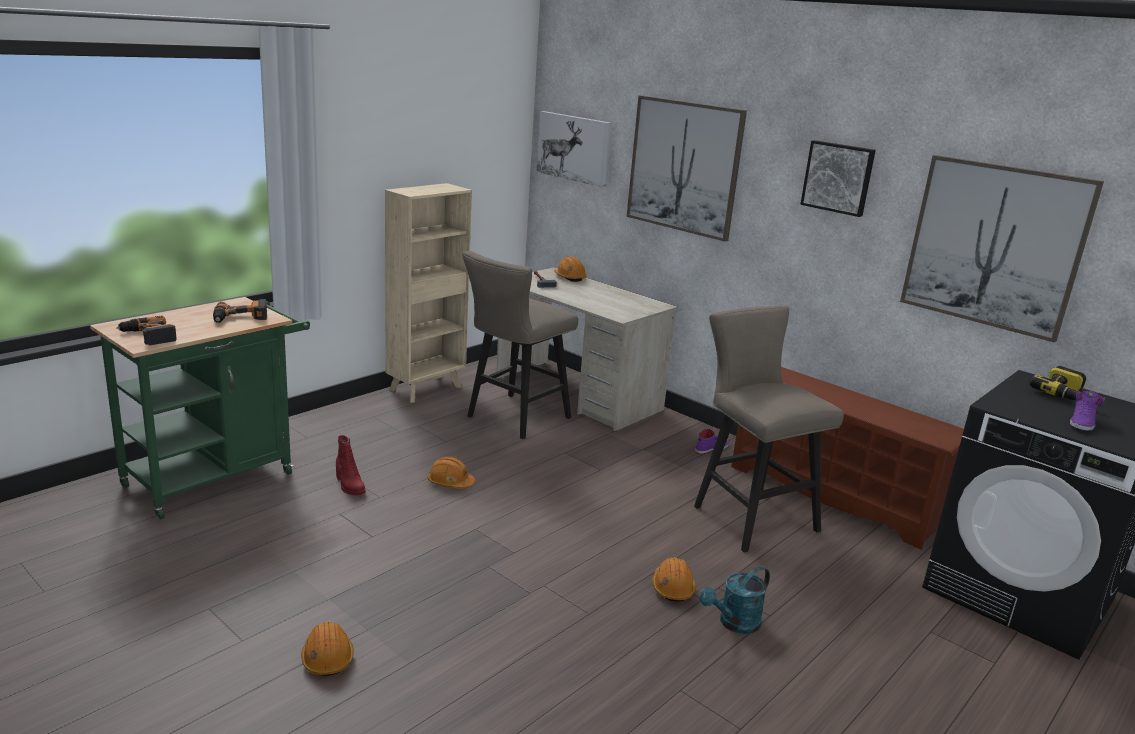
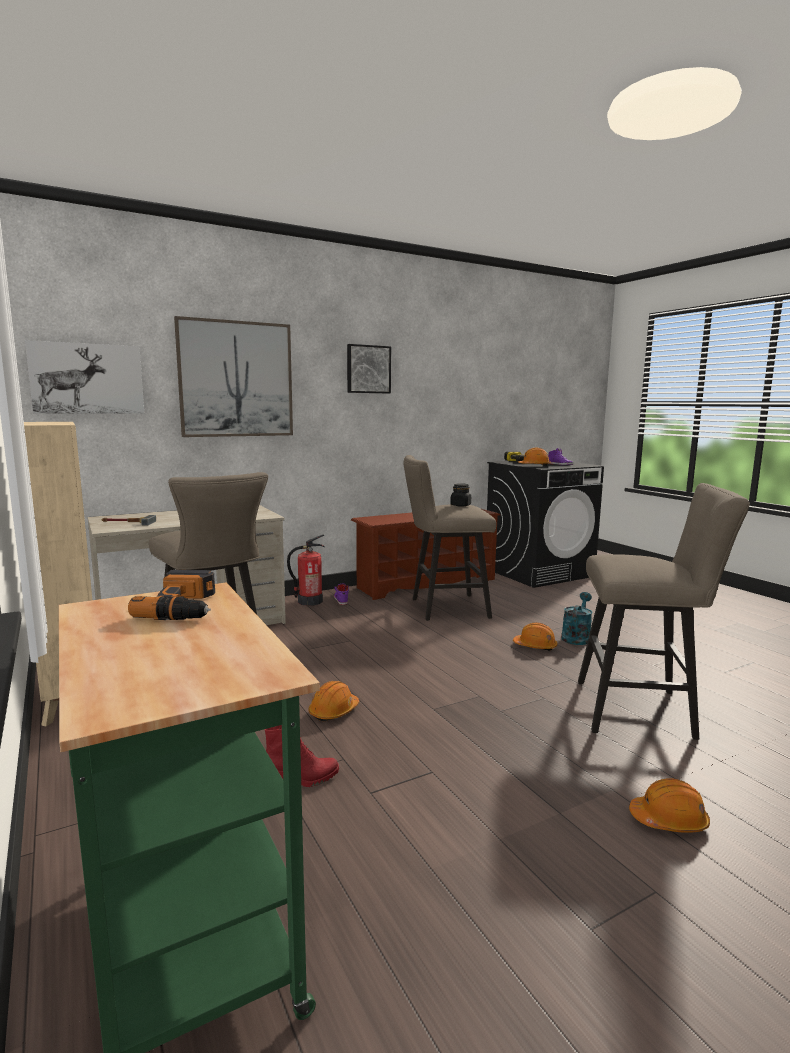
camera: 70 degrees left, 10 degrees down
power drill [116,316,177,345] -> none
orange hard hat [554,256,587,282] -> orange hard hat moved to [518,448,551,466]
turquoise watering can [699,566,770,634] -> turquoise watering can turned 135 degrees counterclockwise [561,592,593,645]
picture [900,155,1104,343] -> none
none -> fire extinguisher [287,534,325,606]
none -> black jar [450,483,471,507]
none -> beige stool [578,483,750,740]

